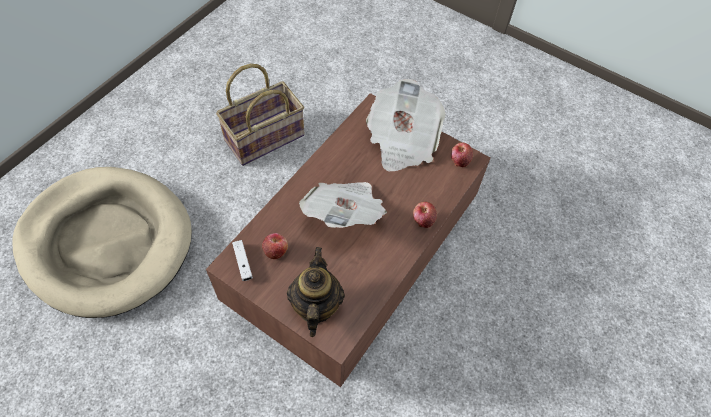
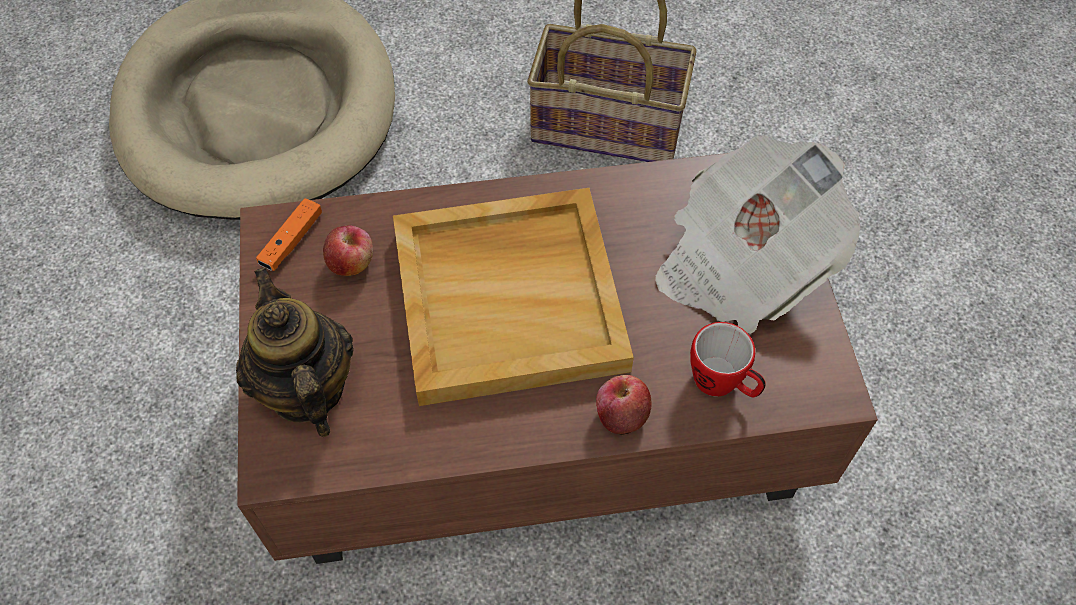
camera: 50 degrees right, 0 degrees up
white game controller [232,240,253,281] -> orange game controller [256,198,322,271]
teapot [287,247,345,337] -> teapot turned 75 degrees counterclockwise [236,267,354,437]
newspaper [299,182,387,228] -> beige tray [393,188,634,406]
apple [451,143,473,167] -> none
none -> mug [690,322,766,398]

